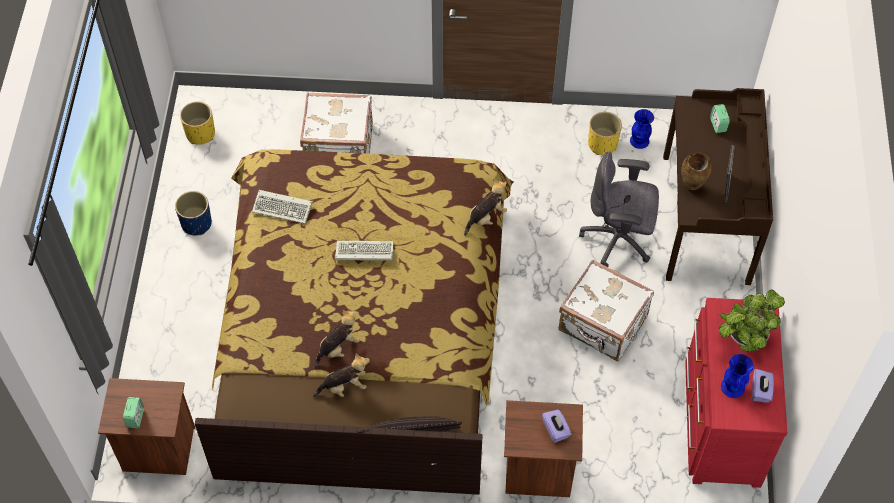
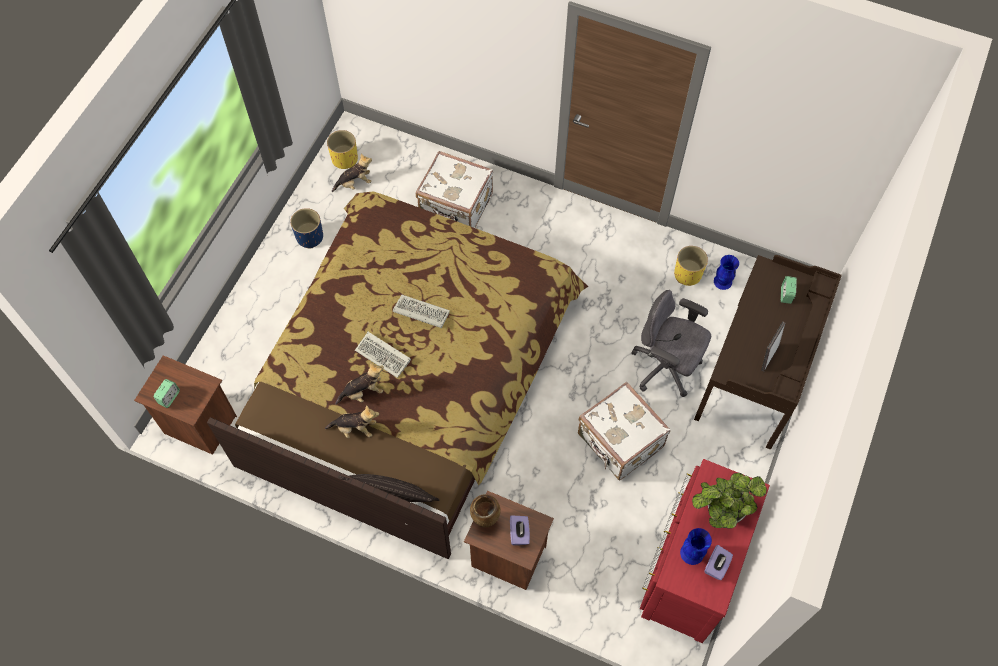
camera: 20 degrees right, 5 degrees up
keyboard [252,190,312,224] -> keyboard moved to [355,332,411,378]
plush toy [464,179,507,236] -> plush toy moved to [332,153,372,192]
brown vase [681,152,712,190] -> brown vase moved to [470,494,501,528]

